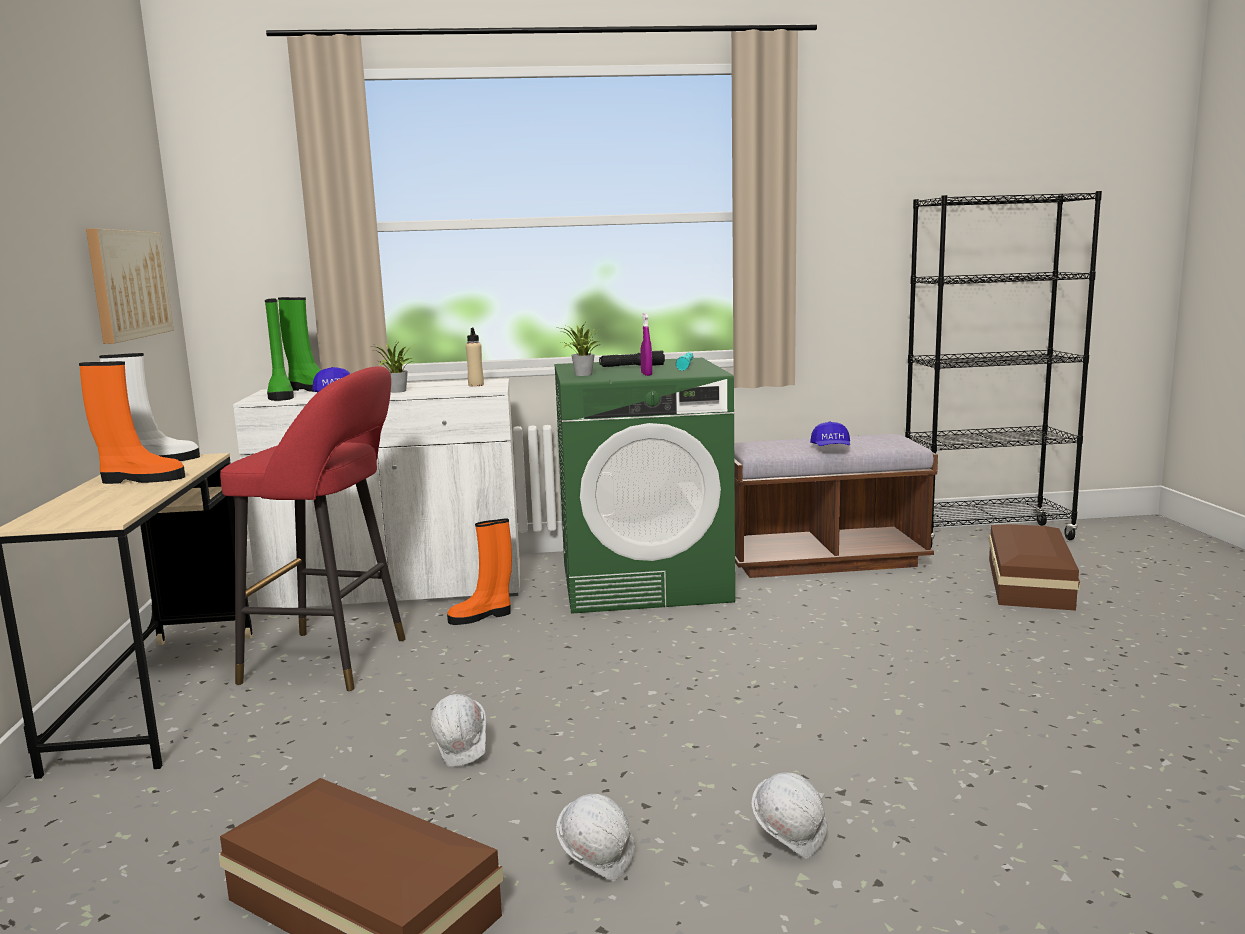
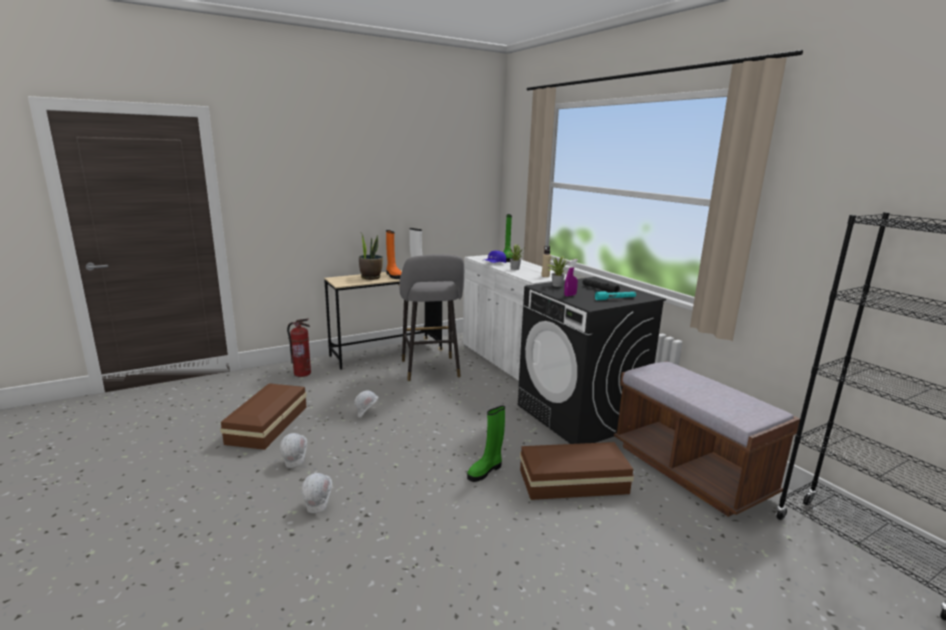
camera: 65 degrees right, 5 degrees up
picture [86,229,174,344] -> none
red stool [220,366,406,691] -> grey stool [399,254,464,381]
green boot [265,298,294,401] -> green boot moved to [467,405,505,482]
orange boot [447,518,512,625] -> none
green washing machine [554,358,735,614] -> black washing machine [518,277,666,444]
blue cap [810,421,850,446] -> none
brown storage box [989,524,1080,611] -> brown storage box moved to [520,442,634,500]
none -> fire extinguisher [287,319,311,377]
none -> potted plant [359,234,383,280]

